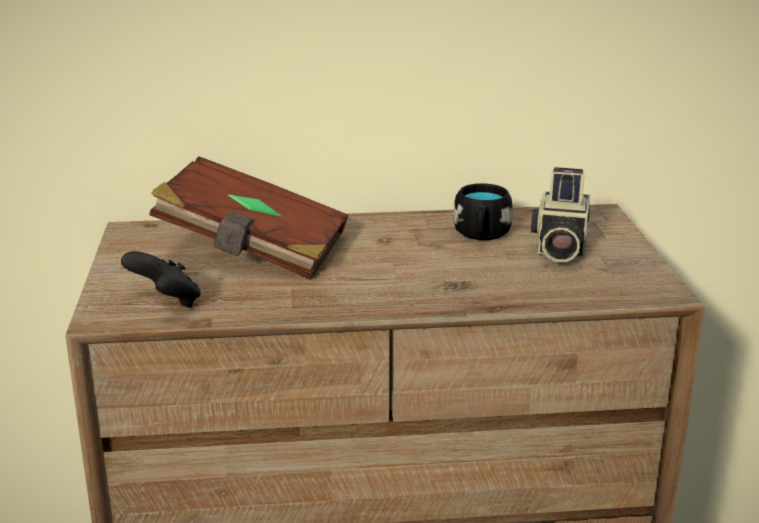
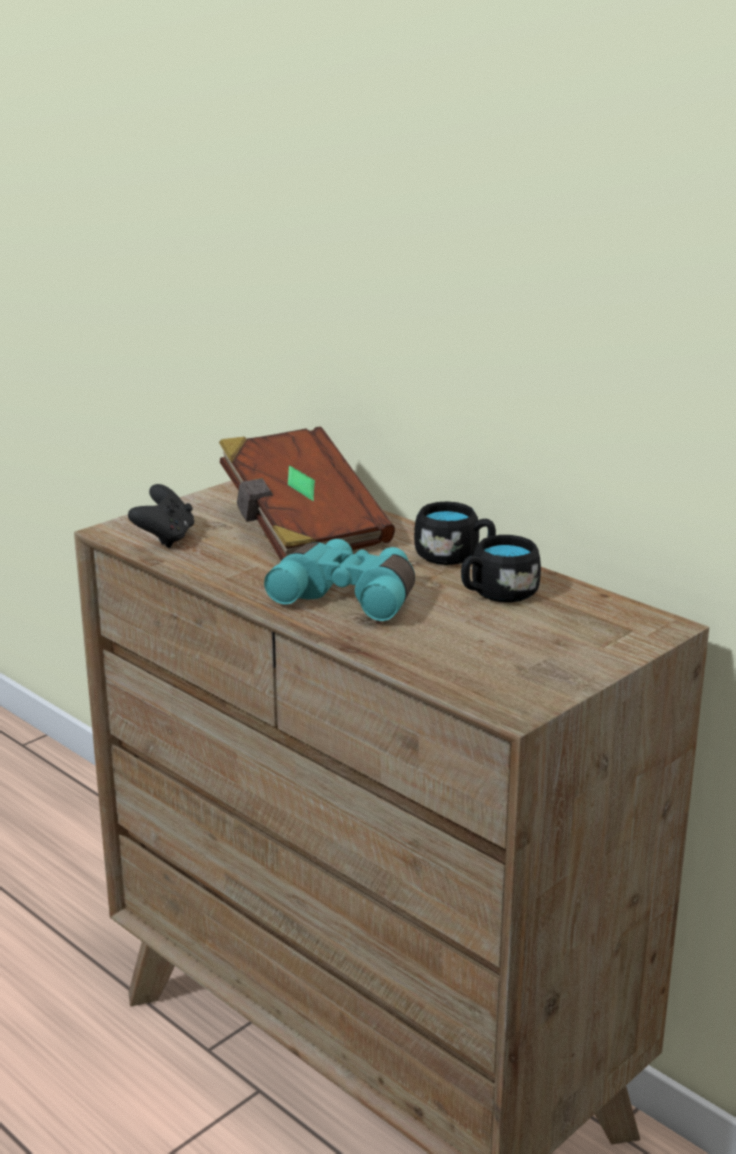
camera: 50 degrees right, 0 degrees up
camera [531,167,590,262] -> none
none -> turquoise binoculars [264,539,415,621]
none -> black mug [414,502,496,565]

